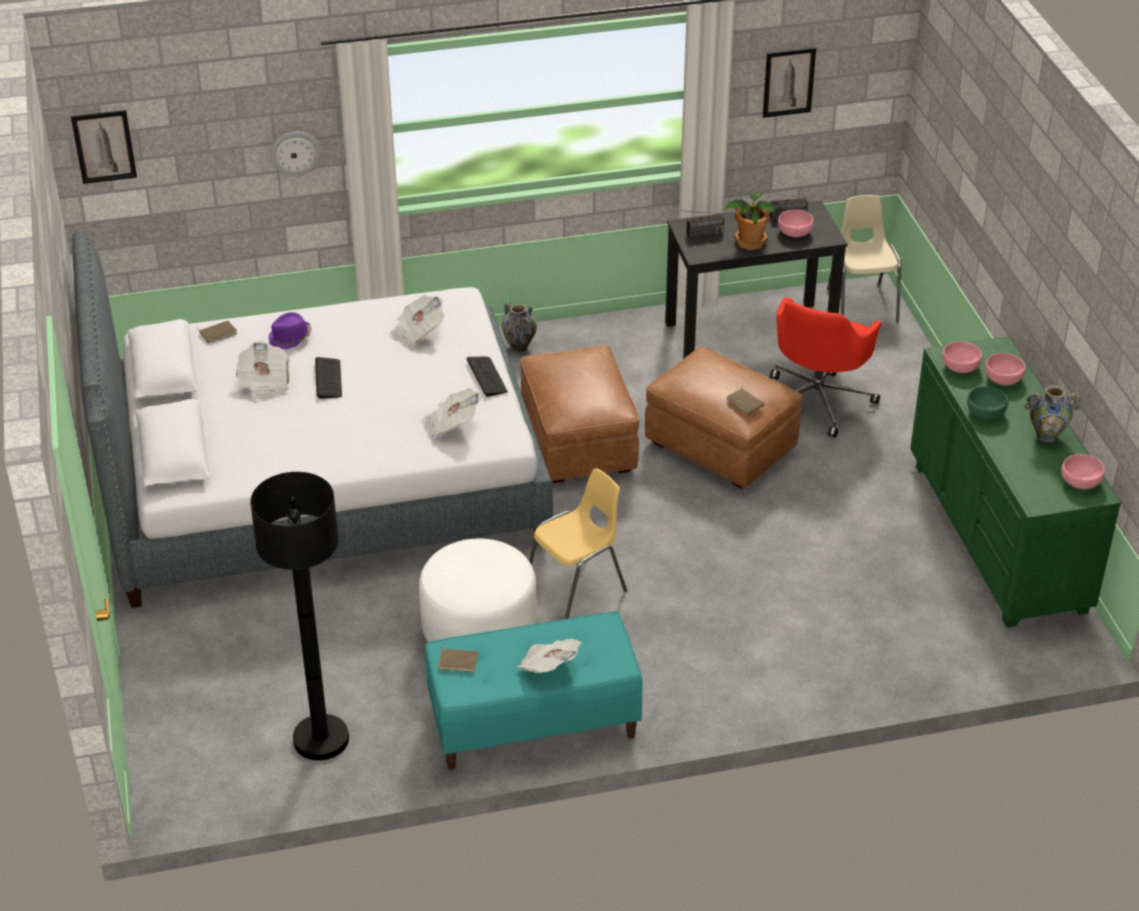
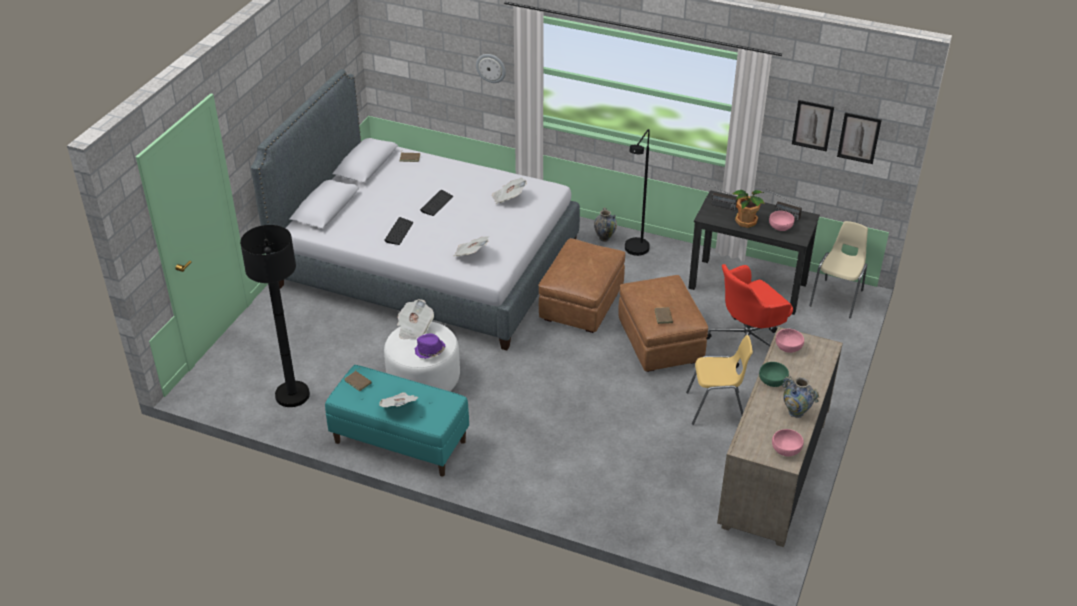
camera: 35 degrees right, 0 degrees up
picture [71,110,137,184] -> picture moved to [837,112,882,164]
newspaper [236,341,290,402] -> newspaper moved to [397,299,434,339]
purple hat [268,312,311,349] -> purple hat moved to [415,334,445,359]
keyboard [466,357,508,397] -> keyboard moved to [384,217,413,245]
yellow chair [529,468,627,619] -> yellow chair moved to [686,335,753,425]
green dresser [910,336,1121,627] -> beige dresser [717,327,843,547]
pink bowl [985,353,1026,385] -> none
none -> black floor lamp [625,129,650,256]

